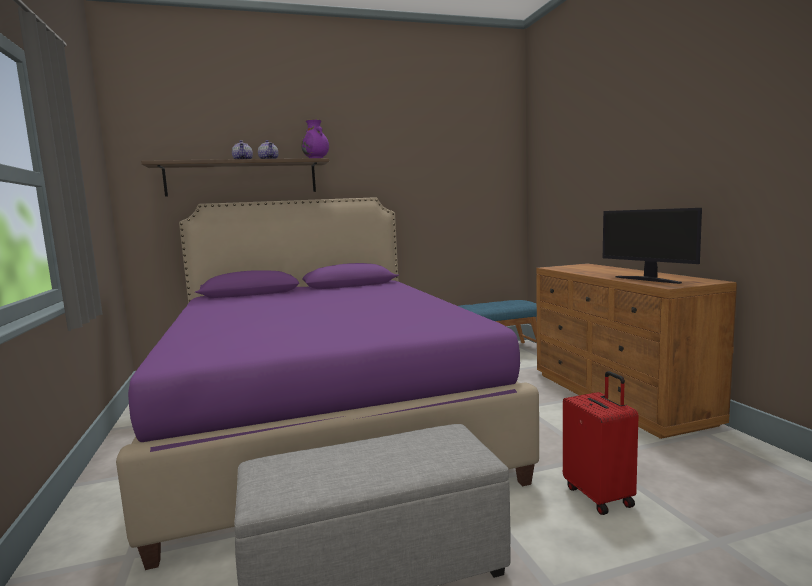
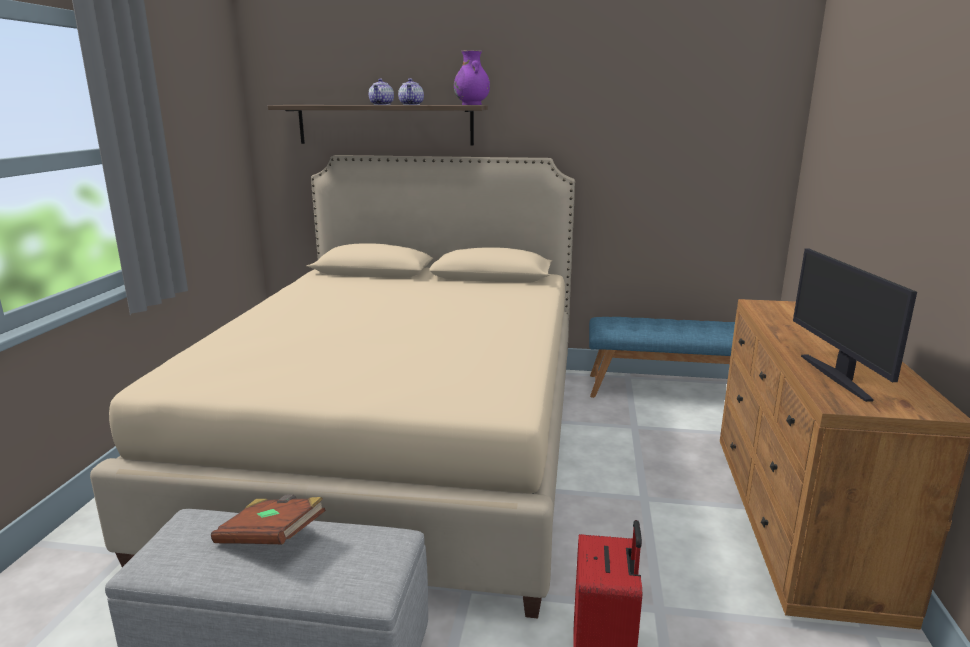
camera: 25 degrees right, 10 degrees up
purple bed [116,197,539,570] -> beige bed [90,155,575,619]
none -> brown book [211,494,326,544]

